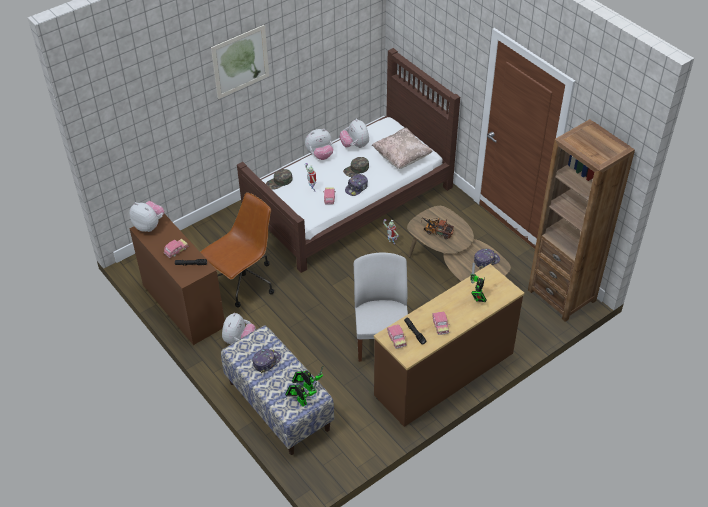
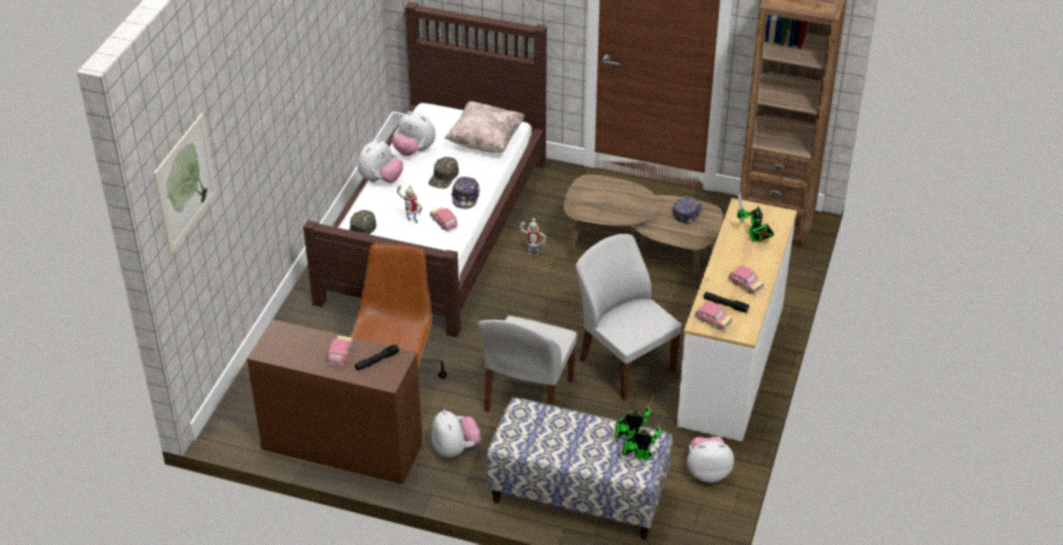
camera: 35 degrees left, 5 degrees down
plush toy [130,201,165,232] -> plush toy moved to [687,437,734,483]
picture [211,25,269,99] -> picture moved to [154,113,217,254]
cap [253,349,281,373] -> none
brown dresser [374,264,525,427] -> white dresser [677,198,797,442]
toy truck [421,218,454,239] -> none
none -> white chair [478,316,577,412]

